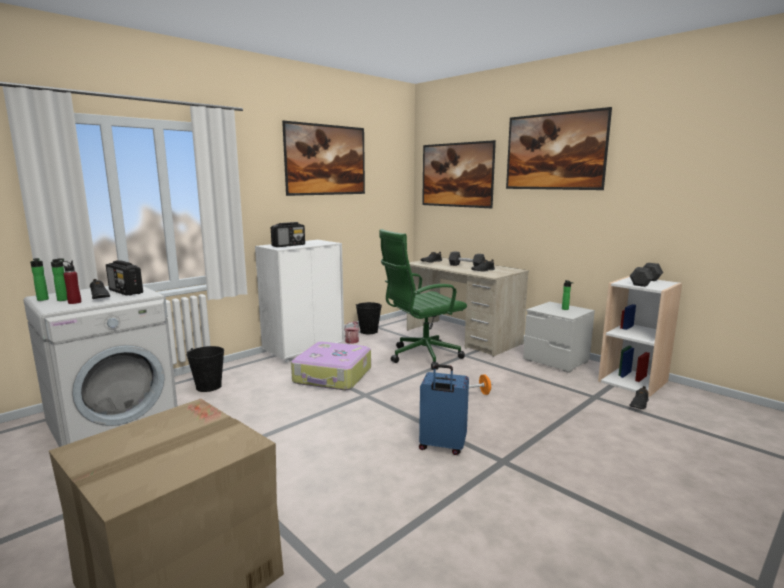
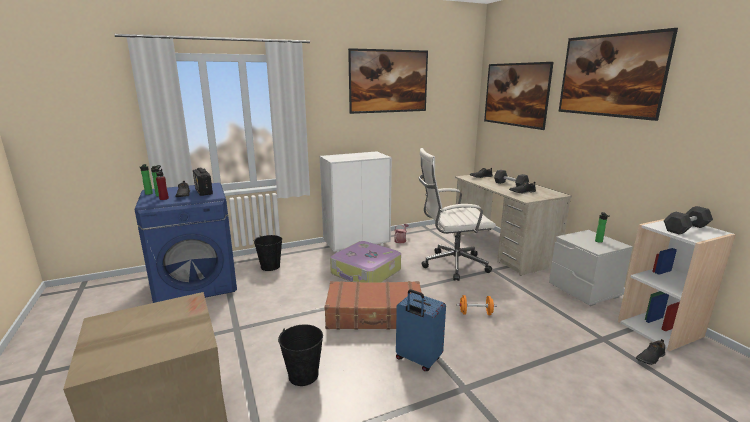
camera: 20 degrees right, 5 degrees up
white washing machine [24,286,178,447] -> blue washing machine [135,183,237,303]
radio [271,222,305,247] -> none
black bucket [356,302,382,334] -> black bucket moved to [278,324,323,386]
green office chair [379,229,467,370] -> white office chair [419,148,496,281]
none -> brown suitcase [324,281,422,330]

